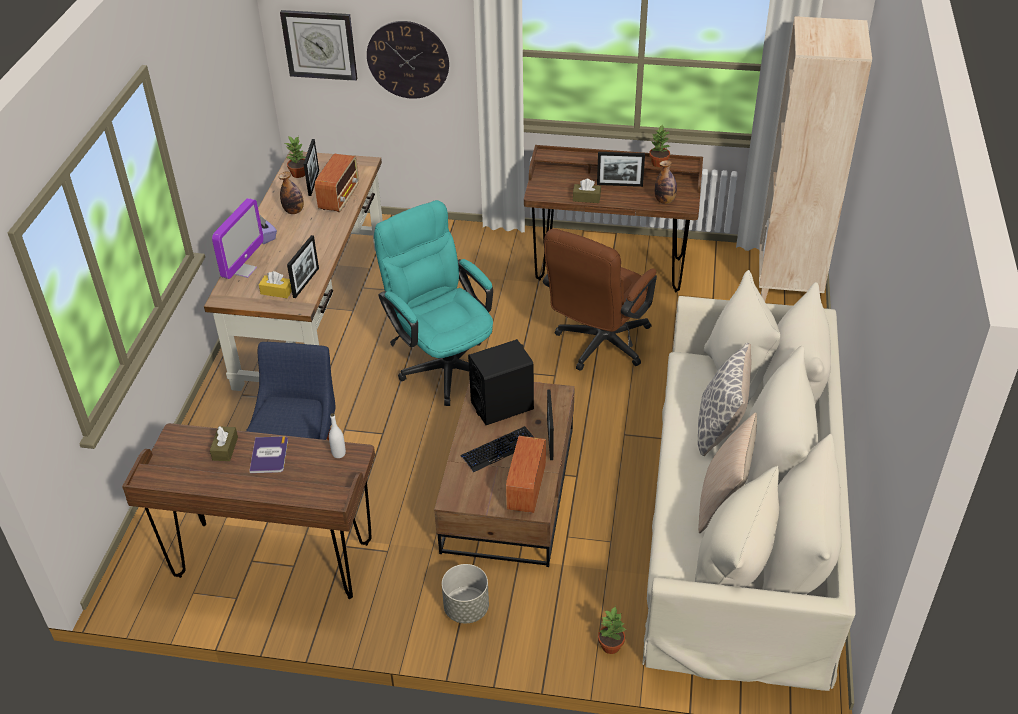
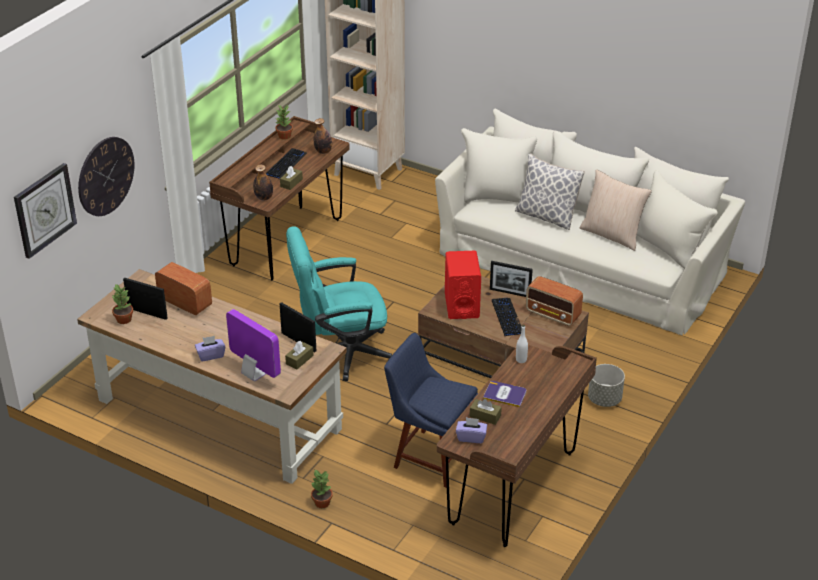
camera: 70 degrees left, 5 degrees down
yellow tissue box [259,271,292,298] -> brown tissue box [285,341,314,369]
bottle [279,171,304,214] -> bottle moved to [253,164,273,200]
black speaker [468,339,534,425] -> red speaker [445,251,481,319]
brown office chair [543,229,657,371] -> none
picture frame [597,152,645,187] -> keyboard [266,148,307,179]
potted plant [598,606,626,654] -> potted plant moved to [311,469,333,508]
none -> purple tissue box [456,417,487,443]

